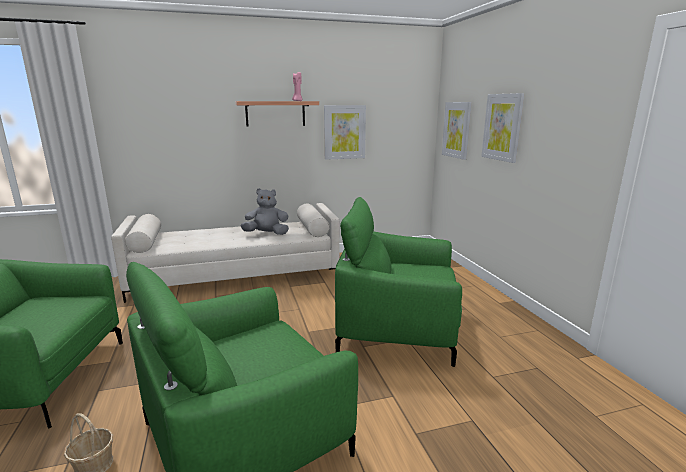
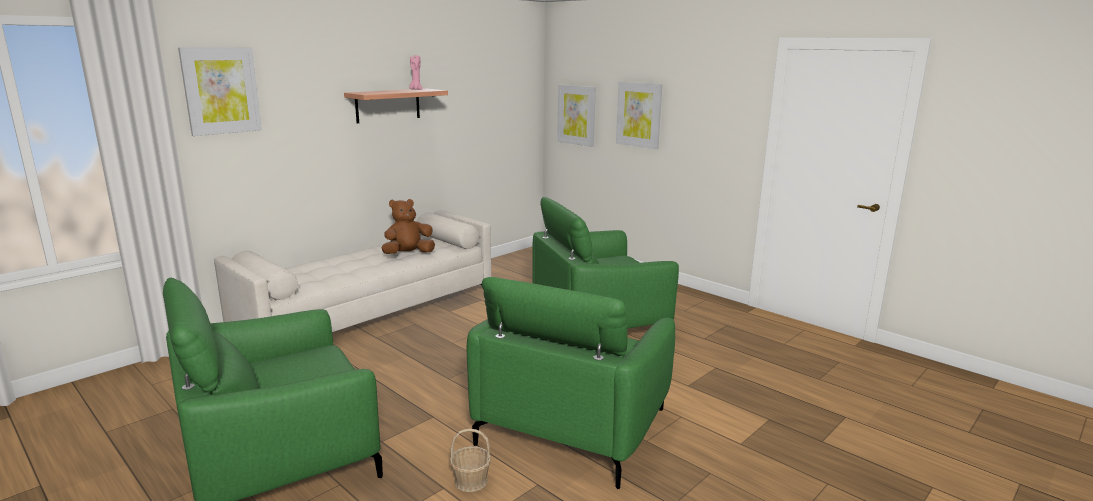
camera: 30 degrees left, 0 degrees up
grey plush toy [241,188,289,235] -> brown plush toy [381,199,435,254]
picture [324,105,366,160] -> picture moved to [178,47,262,136]

